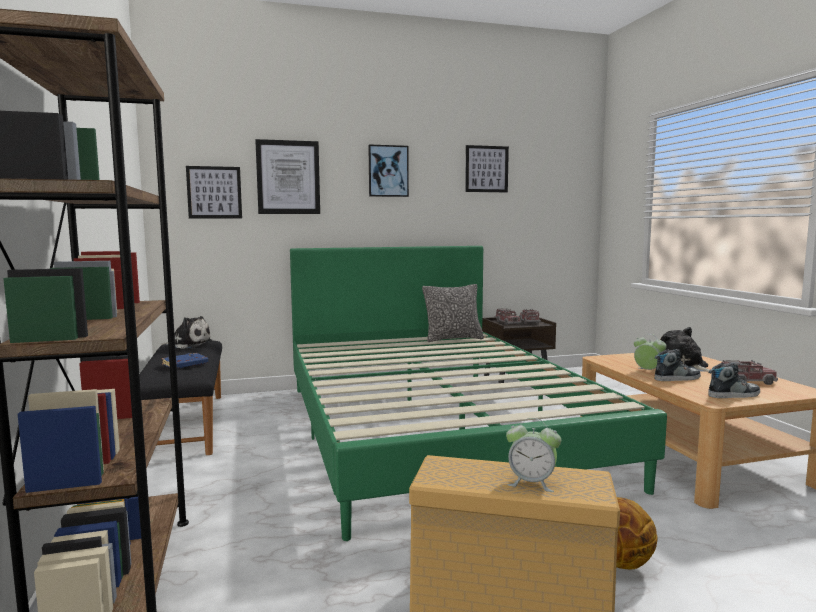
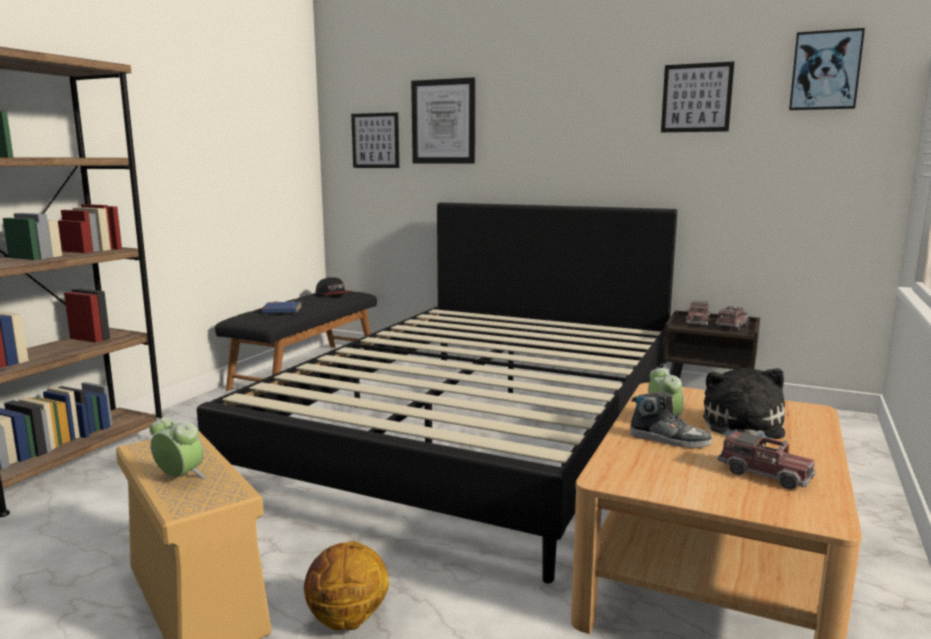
camera: 40 degrees right, 5 degrees up
plush toy [161,316,212,349] -> cap [315,277,351,295]
green bed [290,246,667,541] -> black bed [197,202,677,584]
picture [368,144,409,197] -> picture moved to [789,28,865,110]
pillow [422,284,484,342] -> none
alarm clock [506,418,561,492] -> alarm clock turned 150 degrees clockwise [149,412,207,479]
shoe [708,363,760,398] -> none

